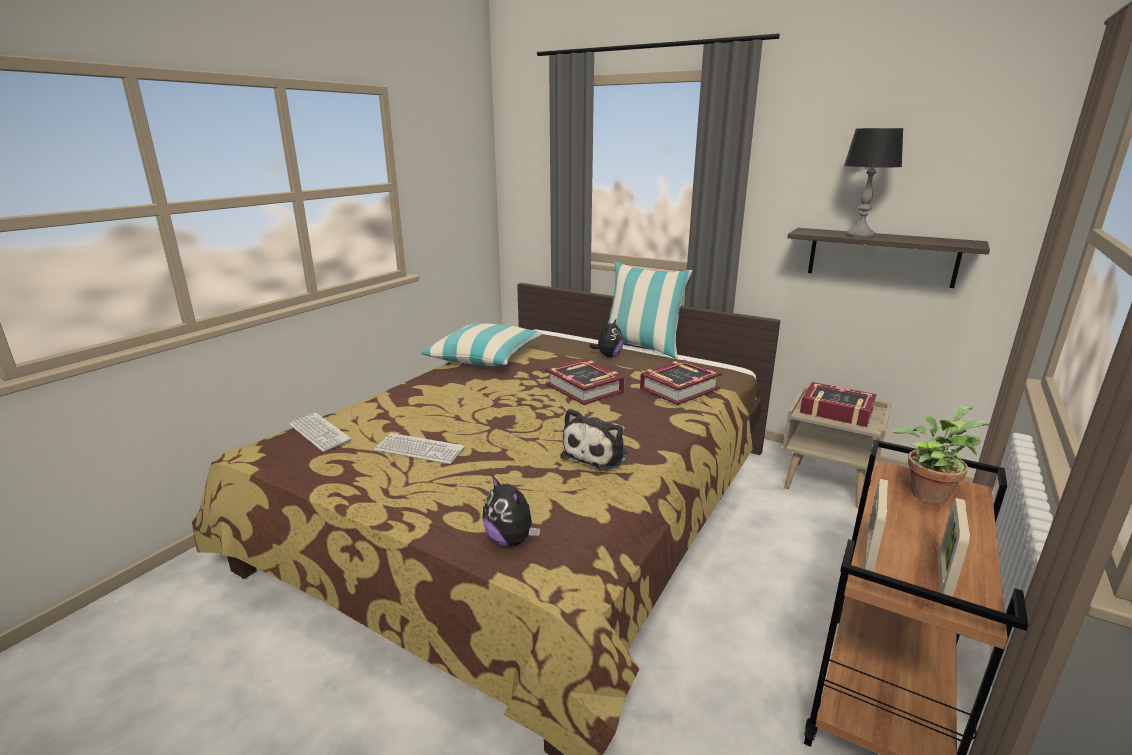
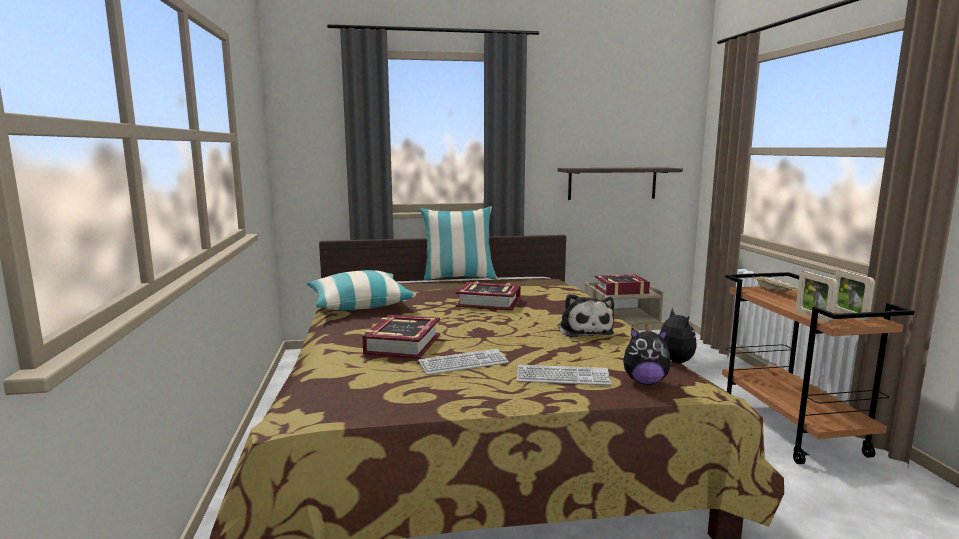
camera: 40 degrees left, 10 degrees down
keyboard [289,413,351,452] -> keyboard moved to [517,365,611,385]
plush toy [589,319,623,357] -> plush toy moved to [660,308,697,363]
book [640,360,722,405] -> book moved to [362,315,440,359]
table lamp [844,128,904,238] -> none
potted plant [893,405,989,504] -> beige tray [752,275,798,292]

